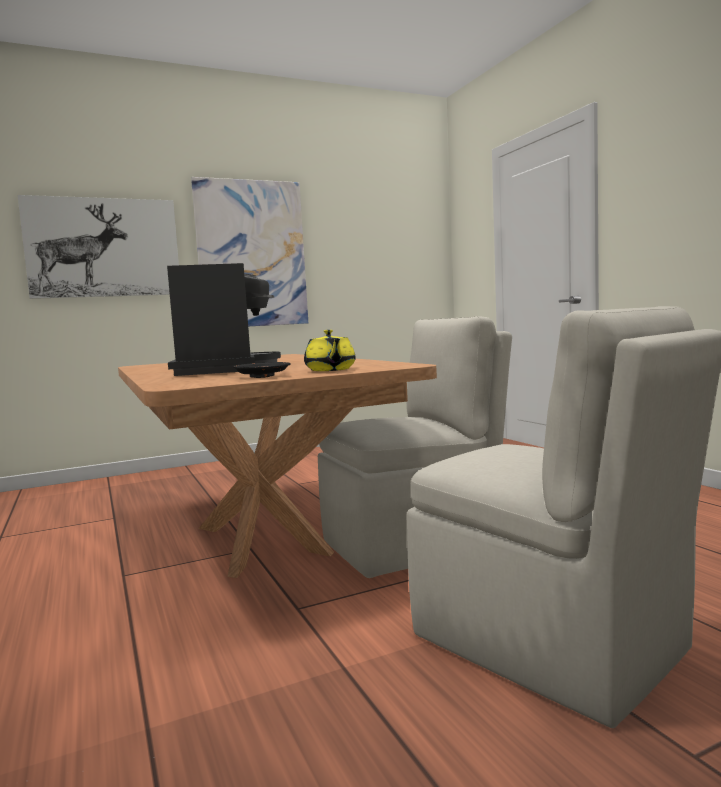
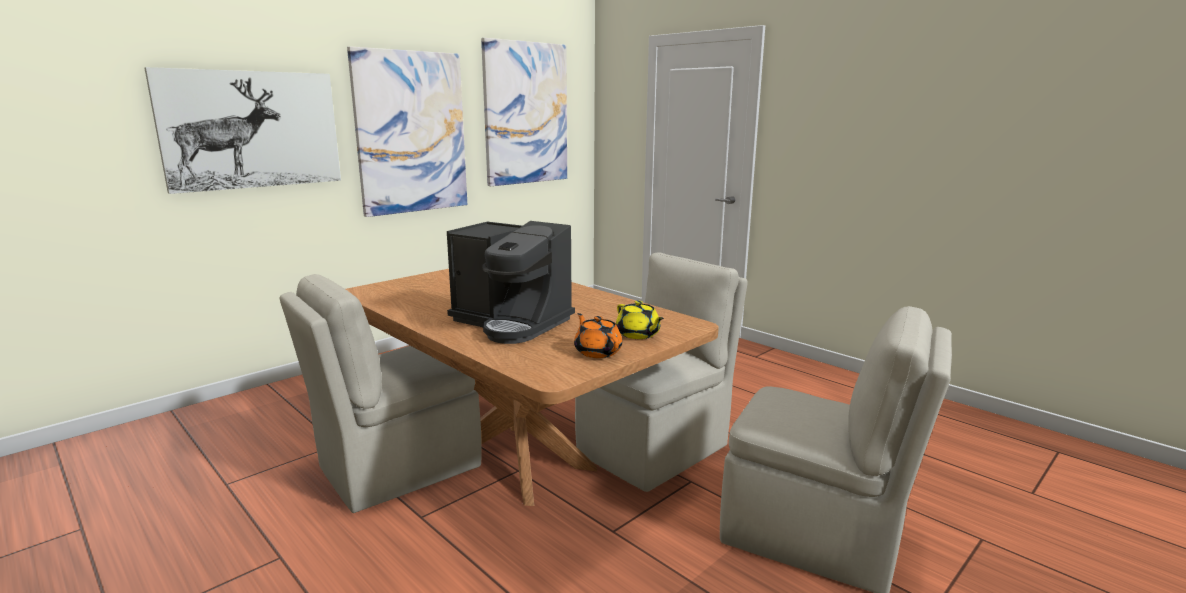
camera: 20 degrees left, 10 degrees up
coffee machine [167,263,281,376] -> coffee machine turned 150 degrees clockwise [447,221,575,344]
black plate [233,362,291,378] -> orange teapot [574,313,622,358]
none -> beige chair [280,274,482,513]
none -> picture [481,38,567,186]

